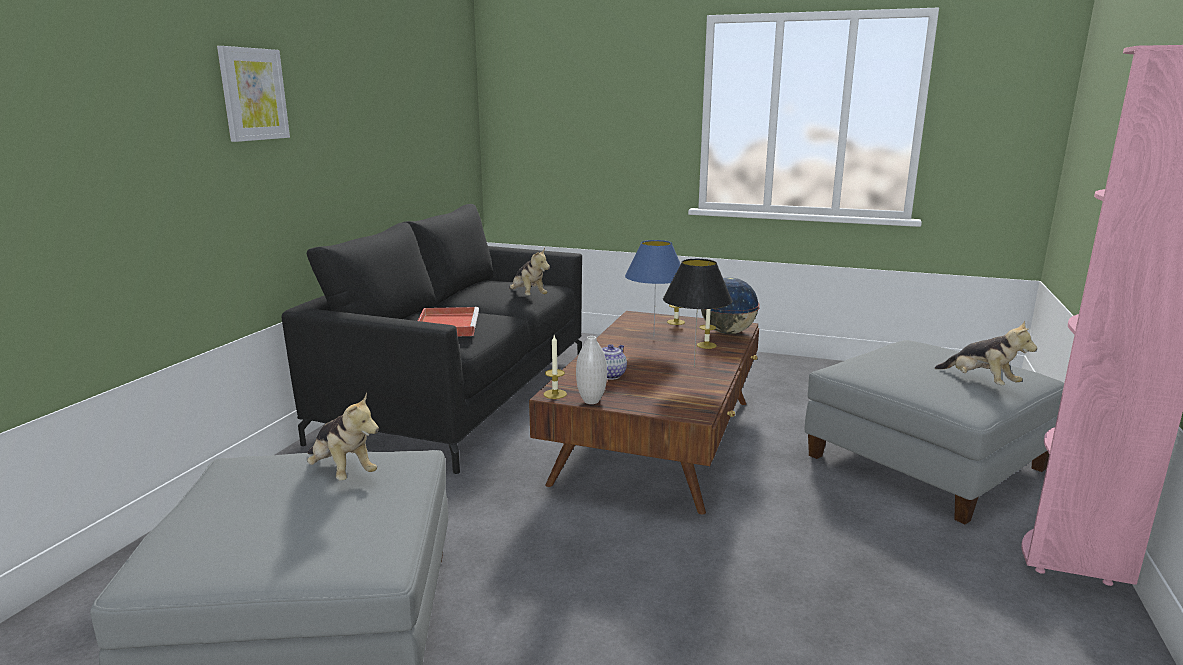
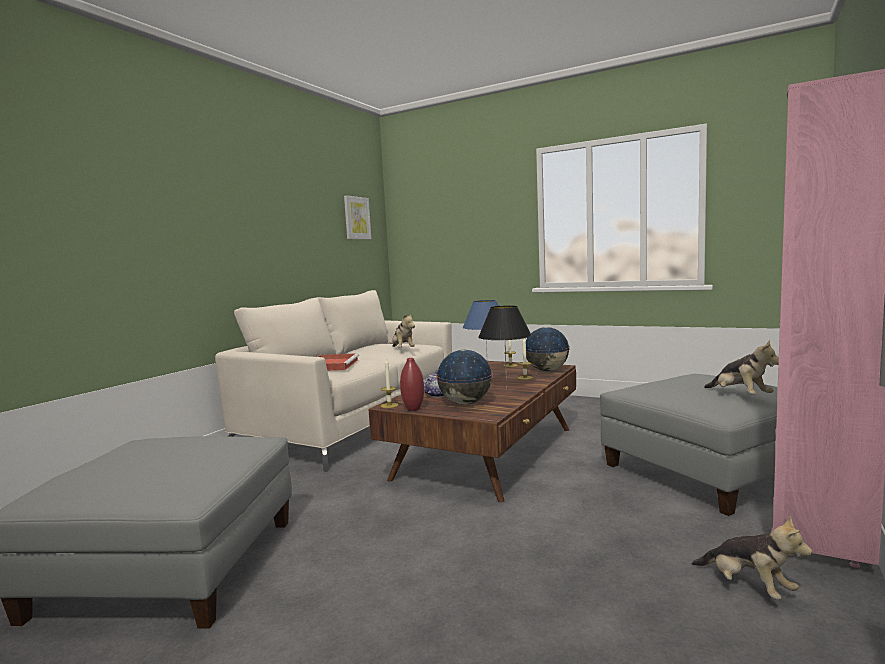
camera: 10 degrees right, 10 degrees down
picture [217,46,290,142] -> picture moved to [344,196,371,239]
black sofa [282,204,582,474] -> beige sofa [215,290,452,472]
plush toy [307,392,379,480] -> plush toy moved to [692,516,812,600]
white vase [576,336,607,404] -> red vase [400,358,424,411]
none -> globe [436,350,493,405]

